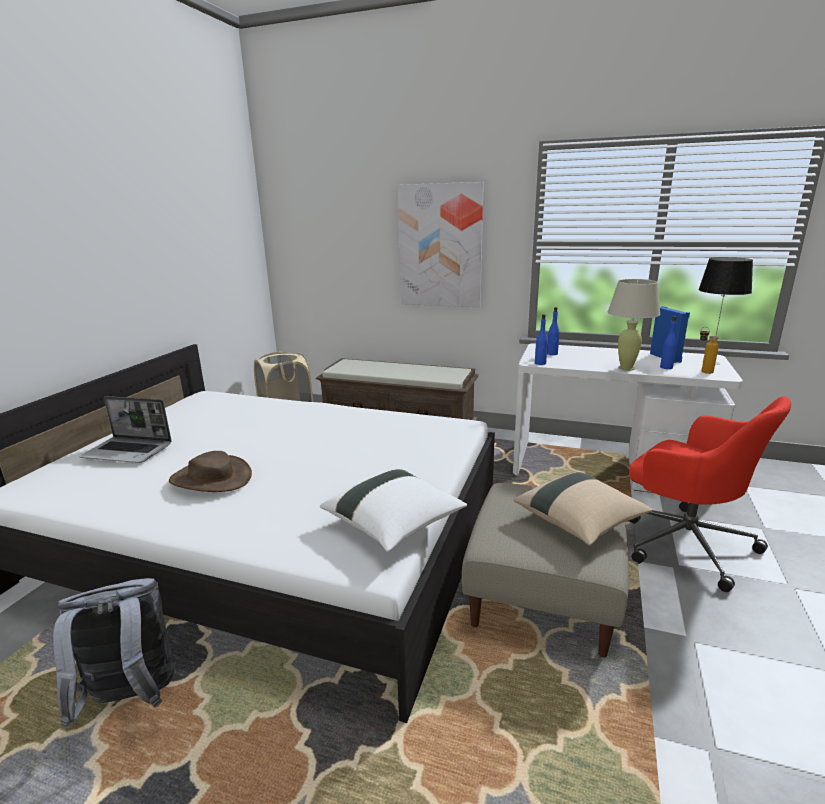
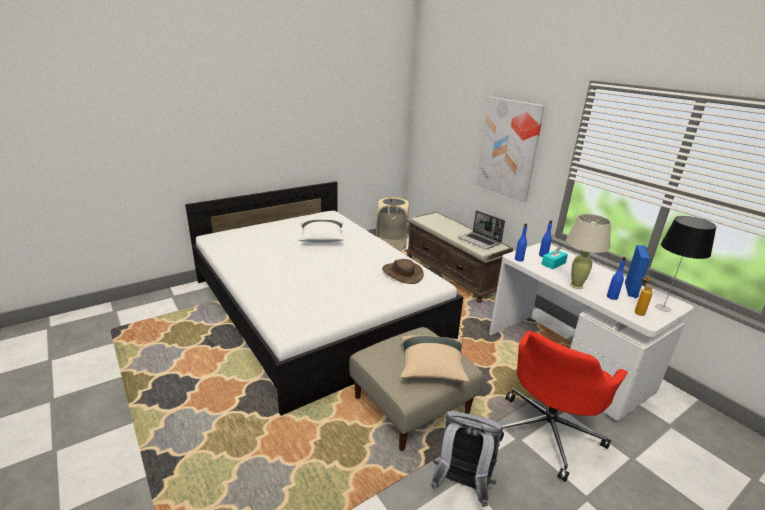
camera: 35 degrees right, 5 degrees up
grey backpack [53,578,177,729] -> grey backpack moved to [431,411,503,507]
laptop [79,396,172,463] -> laptop moved to [458,210,505,249]
brown hat [169,451,252,492] -> brown hat moved to [382,259,424,284]
white pillow [320,468,467,552] -> white pillow moved to [299,220,344,243]
red office chair [629,396,791,592] -> red office chair turned 45 degrees clockwise [500,331,628,482]
none -> turquoise tissue box [541,246,568,269]

